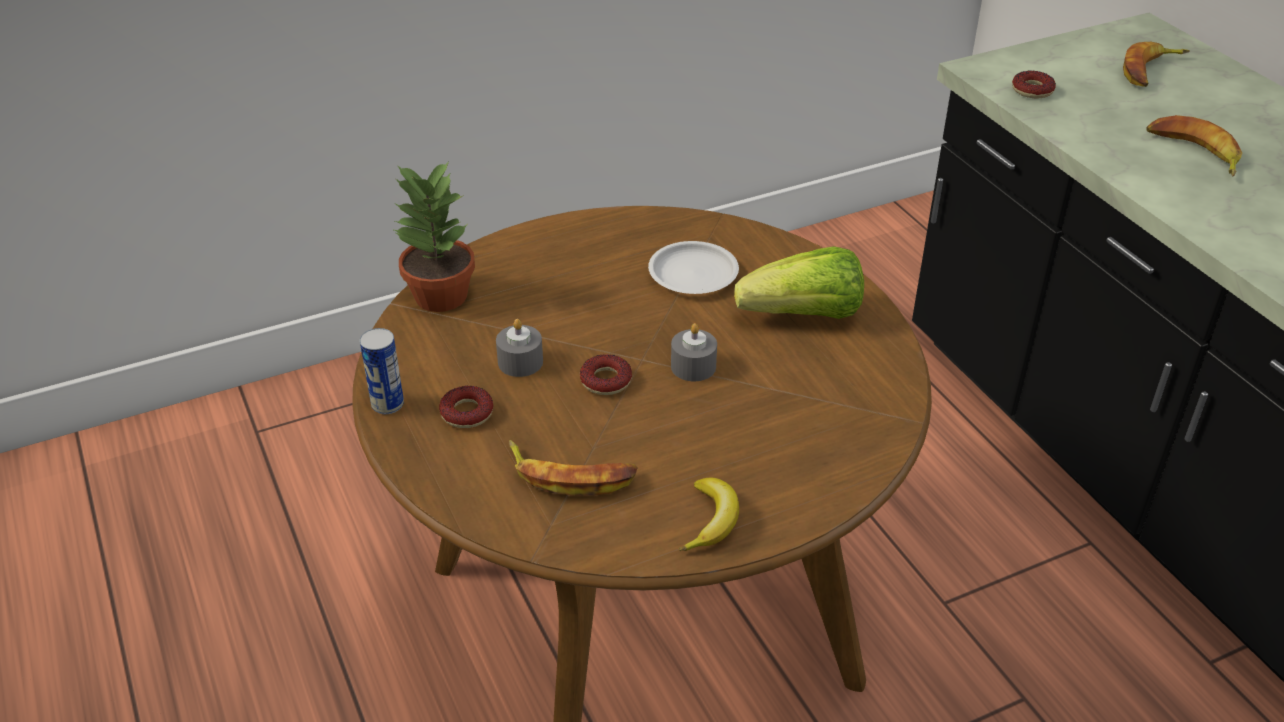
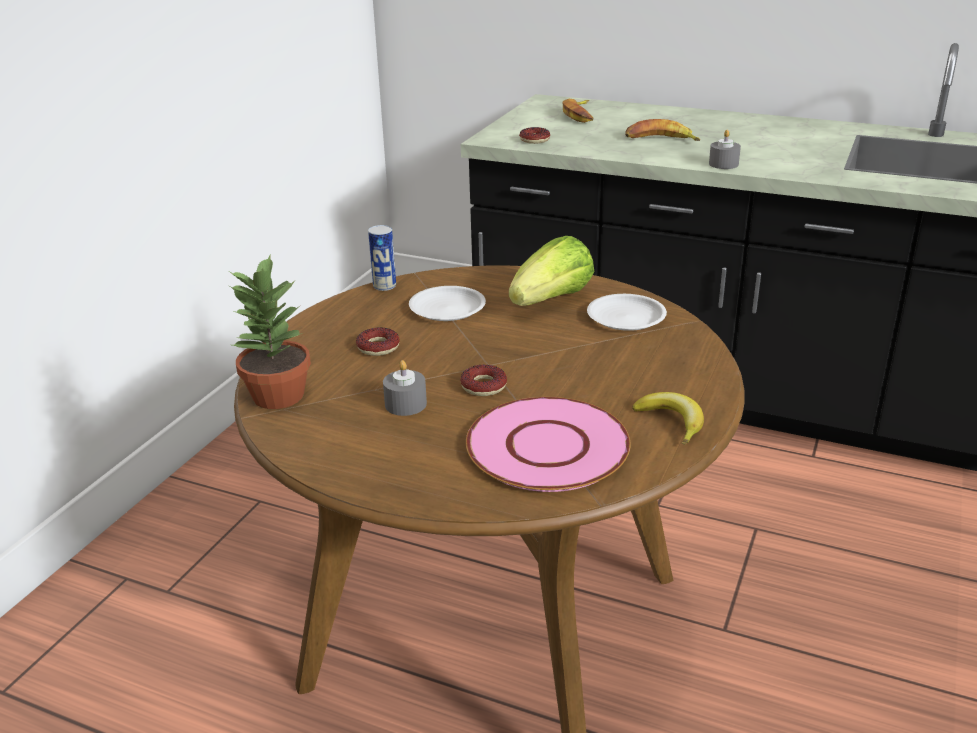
camera: 40 degrees left, 10 degrees down
can [360,328,404,414] -> can moved to [368,225,396,291]
donut [439,386,493,428] -> donut moved to [356,327,400,356]
banana [509,440,638,496] -> pink plate [466,397,631,492]
grey candle [671,323,717,381] -> grey candle moved to [709,130,741,169]
none -> white plate [587,294,667,331]

